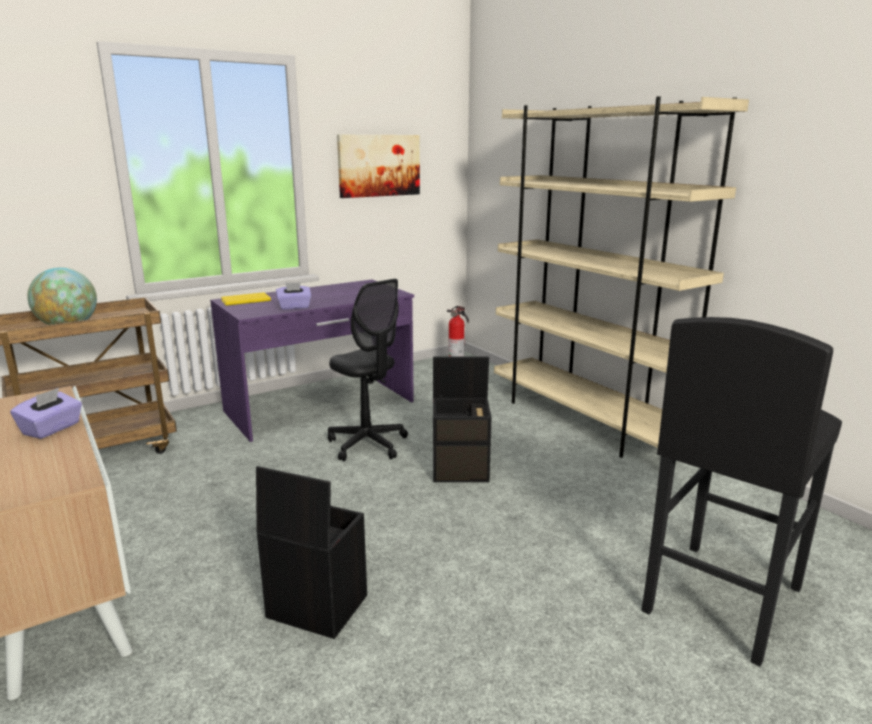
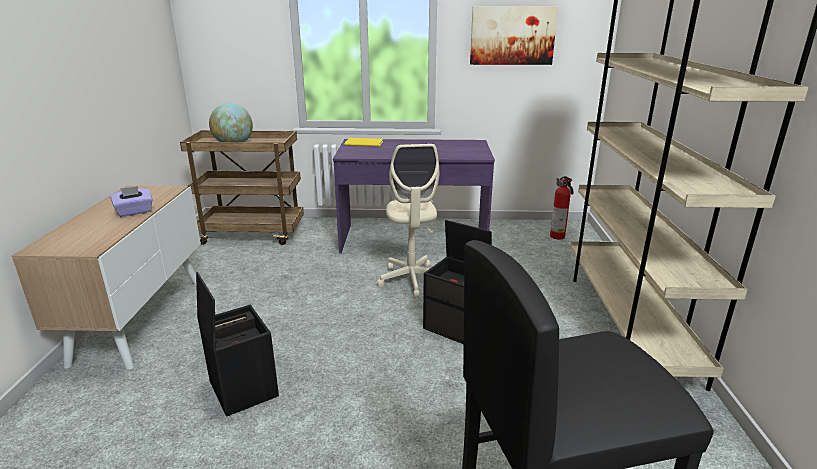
camera: 35 degrees right, 5 degrees up
purple tissue box [276,282,311,310] -> none
black office chair [328,279,408,461] -> beige office chair [377,144,439,298]

